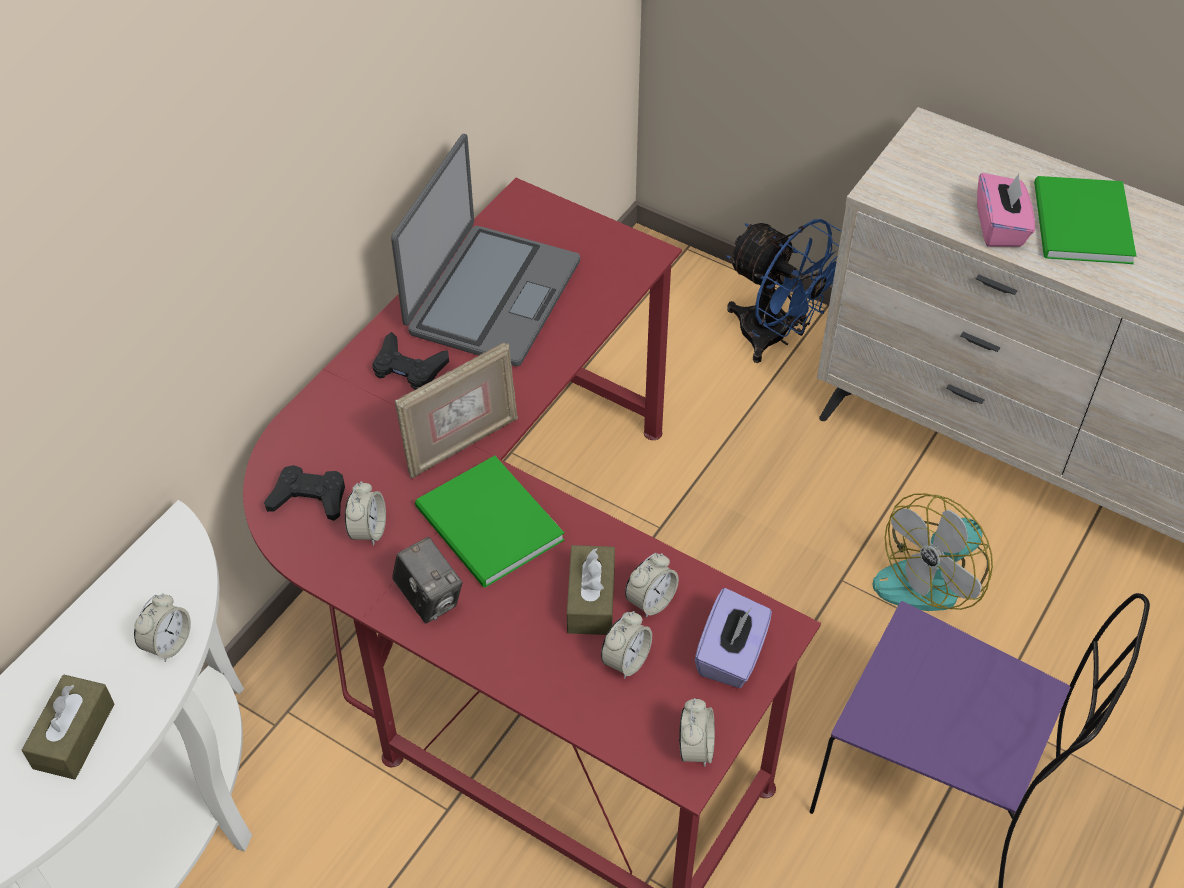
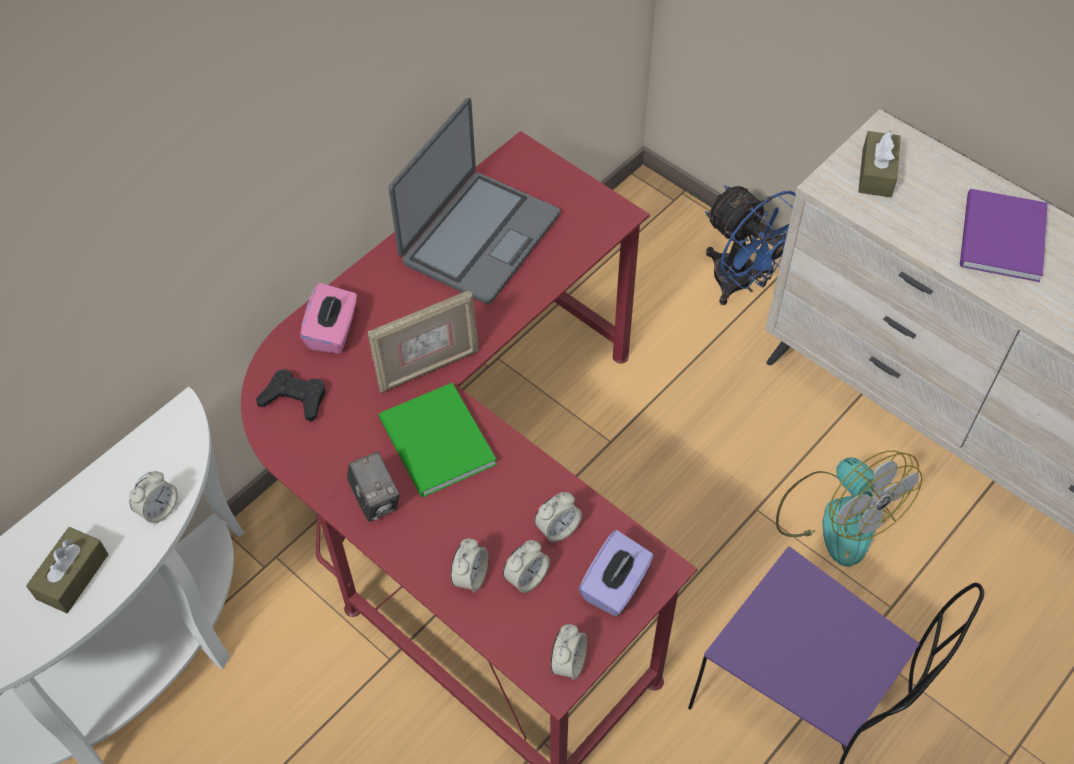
camera: 10 degrees right, 5 degrees up
alarm clock [345,481,386,546] -> alarm clock moved to [450,538,488,593]
black game controller [372,332,449,390] -> none
brown tissue box [567,545,615,635] -> brown tissue box moved to [858,131,901,197]
fan [873,493,993,611] -> fan turned 90 degrees counterclockwise [776,451,922,567]
pink tissue box [977,173,1035,247] -> pink tissue box moved to [300,283,357,354]
green book [1034,176,1137,264] -> purple book [960,189,1048,282]

